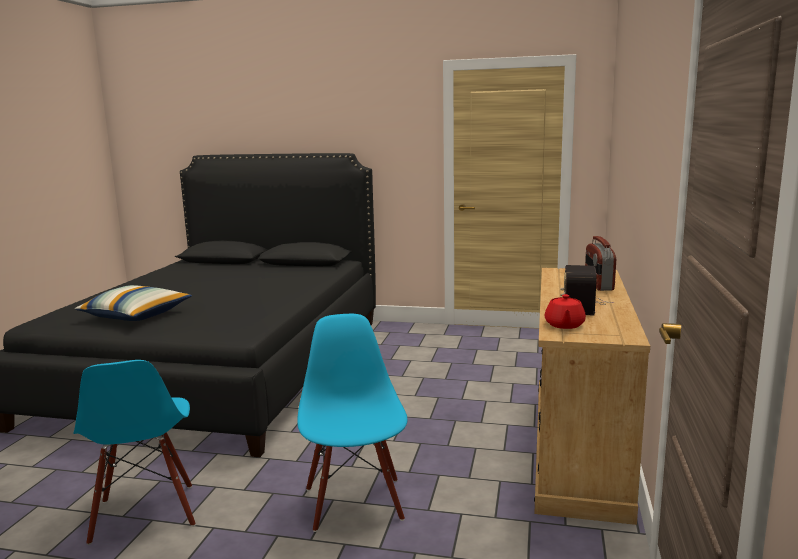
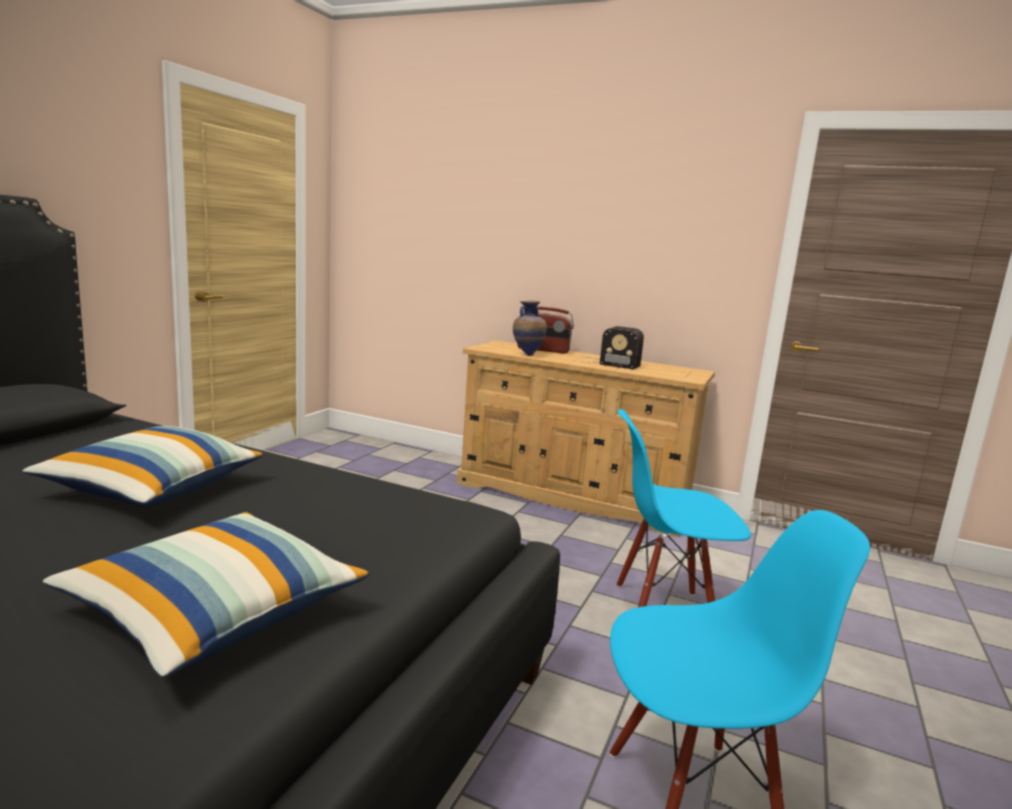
camera: 80 degrees left, 0 degrees up
red teapot [545,294,586,329] -> none
none -> pillow [22,426,264,506]
none -> vase [513,300,547,356]

